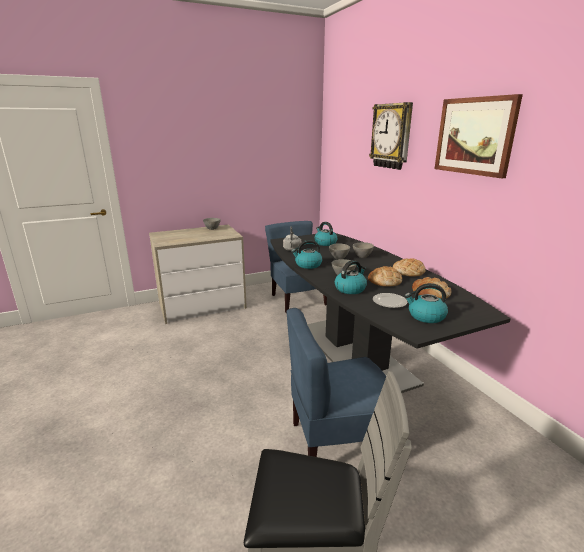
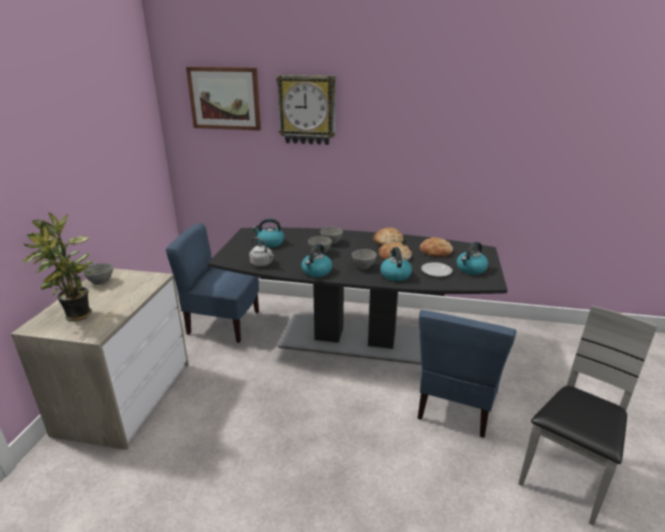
camera: 55 degrees left, 5 degrees up
picture [435,94,523,178] -> picture moved to [186,67,261,131]
none -> potted plant [22,212,96,321]

